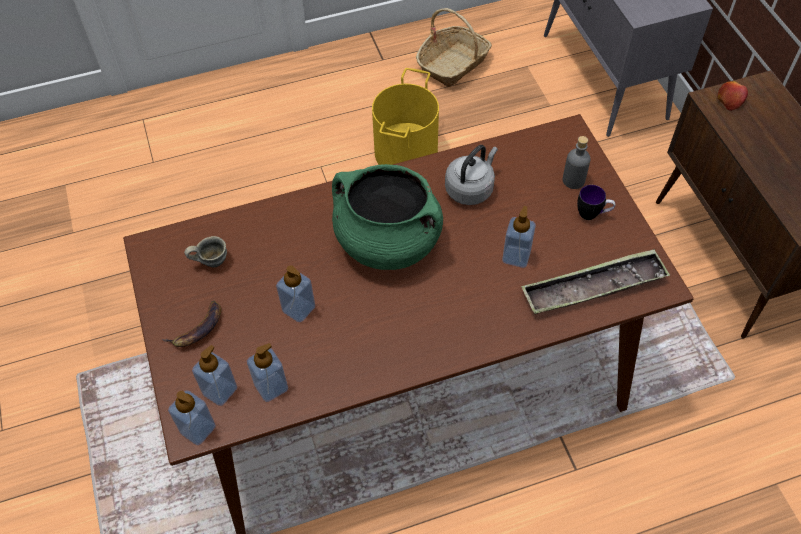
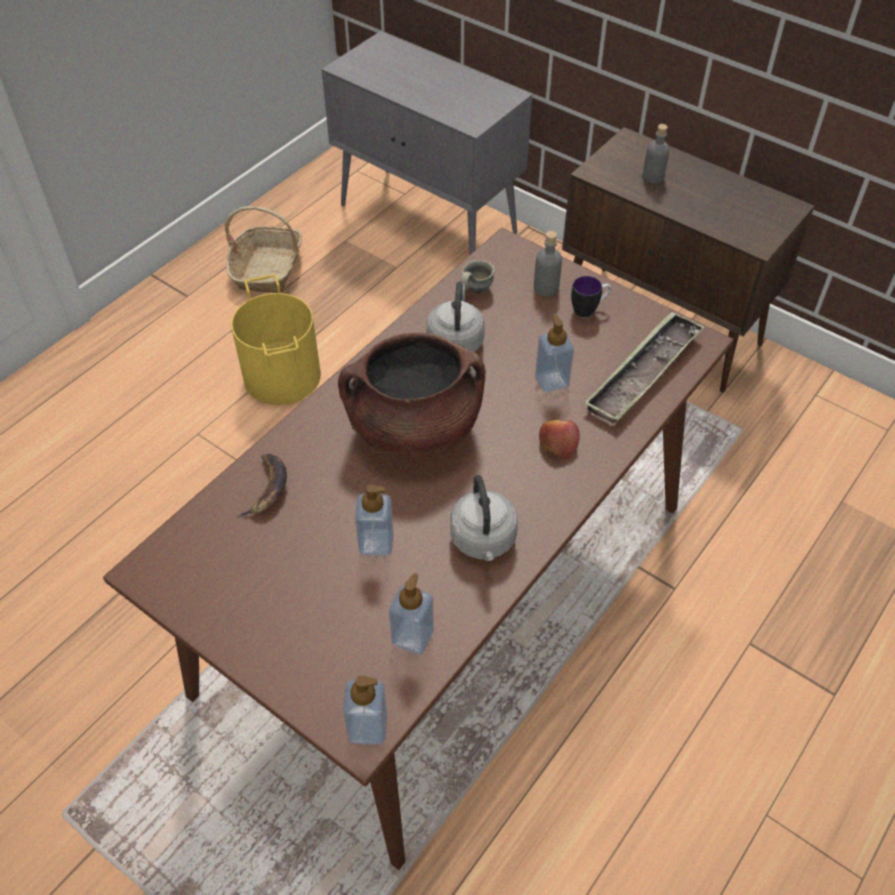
camera: 35 degrees left, 5 degrees down
banana [162,301,221,347] -> banana moved to [237,454,287,518]
grey mug [184,236,227,267] -> grey mug moved to [461,260,495,293]
soap dispenser [192,345,237,406] -> none
green cooking pot [332,164,443,270] -> brown cooking pot [338,333,485,460]
apple [717,81,748,111] -> apple moved to [539,420,580,460]
none -> grey kettle [450,475,518,561]
none -> grey bottle [642,124,670,184]

